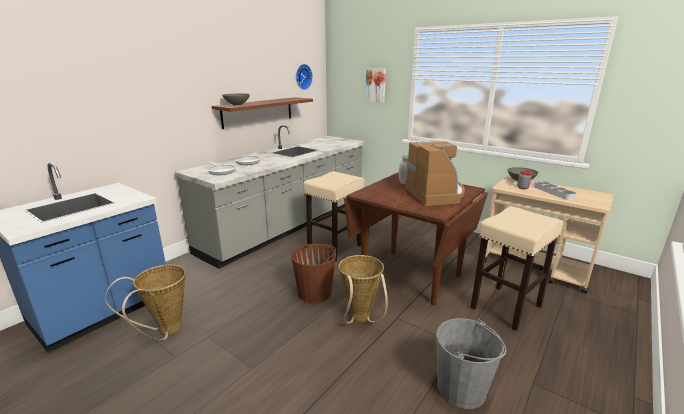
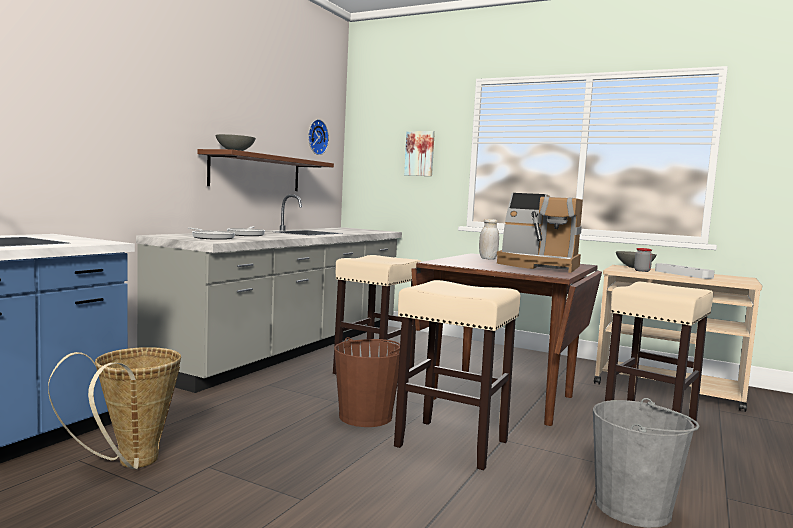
camera: 10 degrees left, 15 degrees down
basket [339,255,388,323] -> beige stool [394,280,520,470]
coffee machine [405,141,465,206] -> coffee machine turned 135 degrees clockwise [497,193,583,273]

